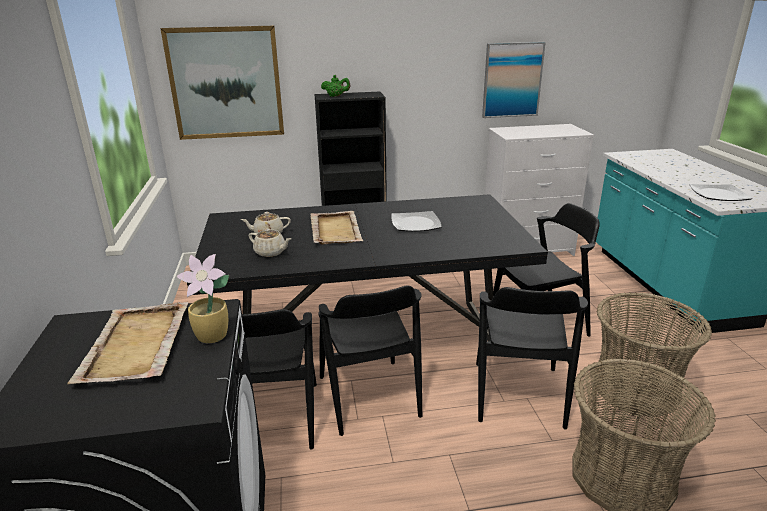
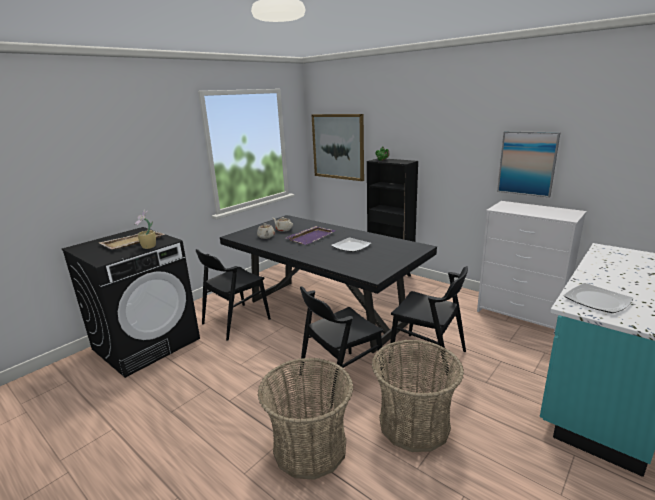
camera: 50 degrees right, 5 degrees down
beige tray [310,211,364,245] -> purple tray [286,226,336,245]
black chair [318,285,422,436] -> none

